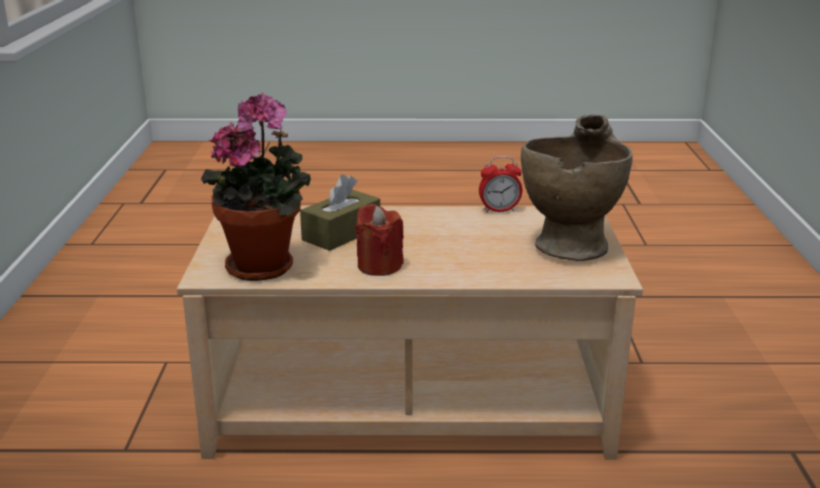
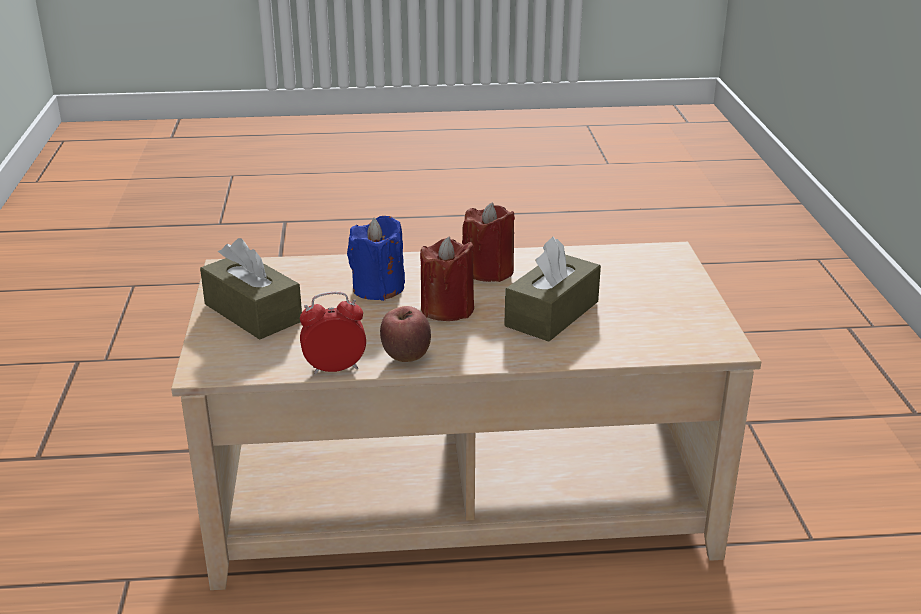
camera: 175 degrees right, 5 degrees up
potted plant [201,93,311,281] -> none
beige vase [521,115,633,261] -> brown tissue box [200,238,302,339]
none -> blue candle [347,216,405,301]
none -> apple [380,306,431,362]
none -> red candle [420,237,475,321]

